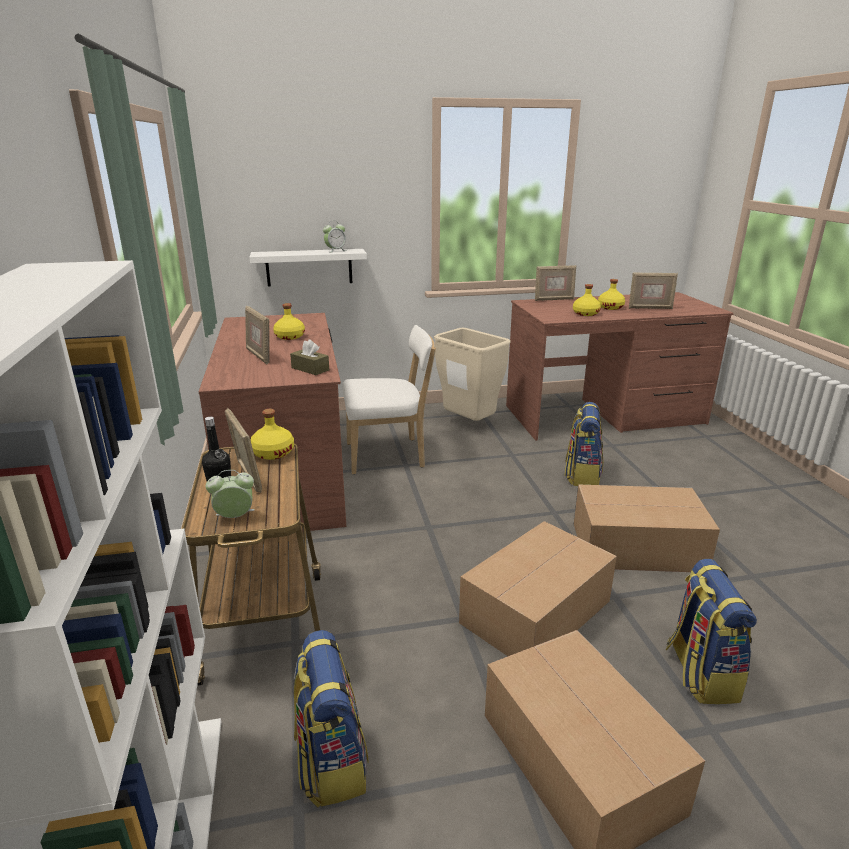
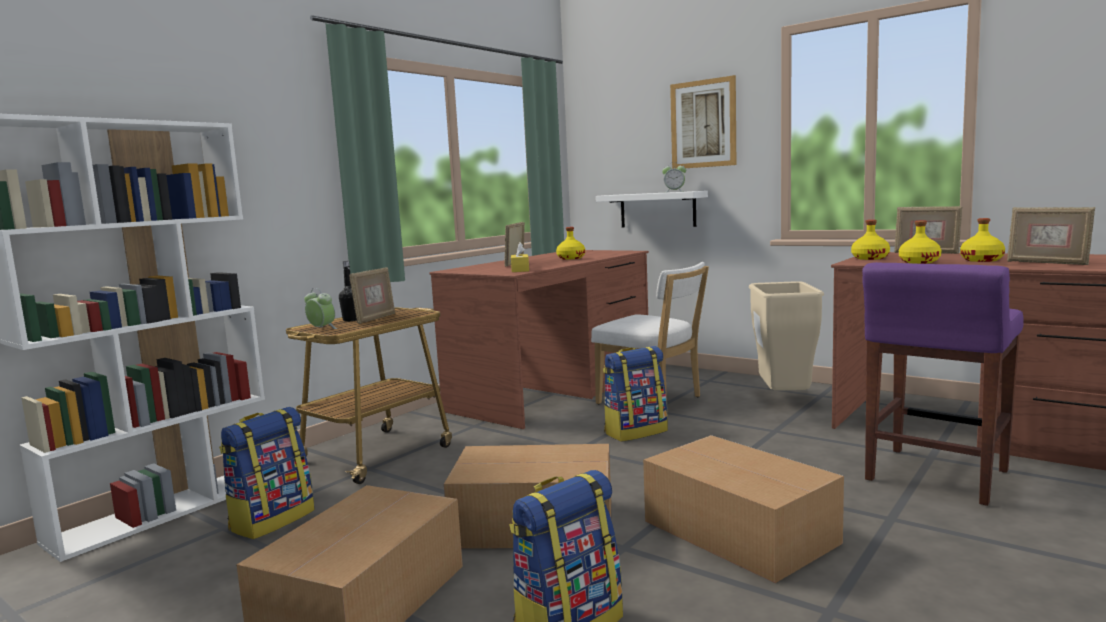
camera: 50 degrees right, 15 degrees down
yellow bottle [251,409,294,460] -> yellow bottle moved to [851,220,890,260]
brown tissue box [290,339,329,375] -> yellow tissue box [511,242,529,272]
backpack [565,402,603,486] -> backpack moved to [603,346,668,442]
none -> picture [670,75,736,169]
none -> purple stool [862,262,1024,506]

